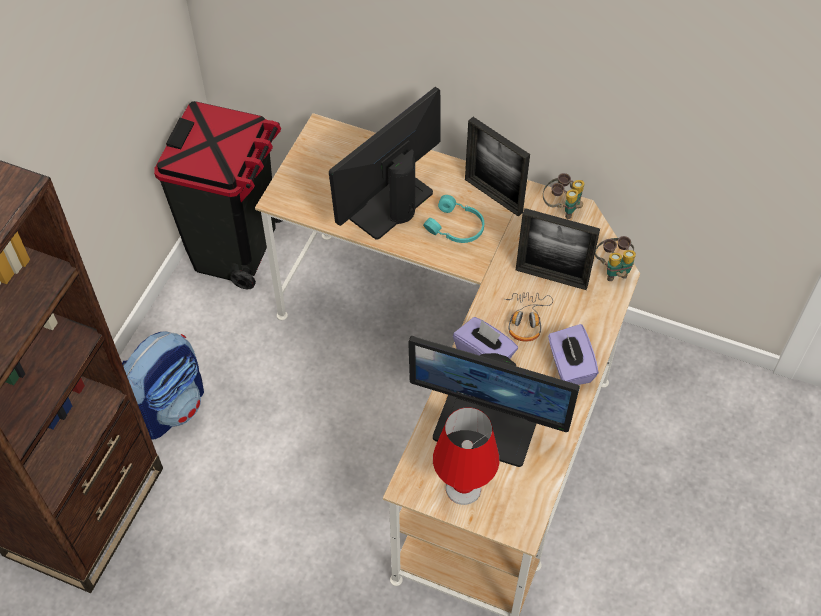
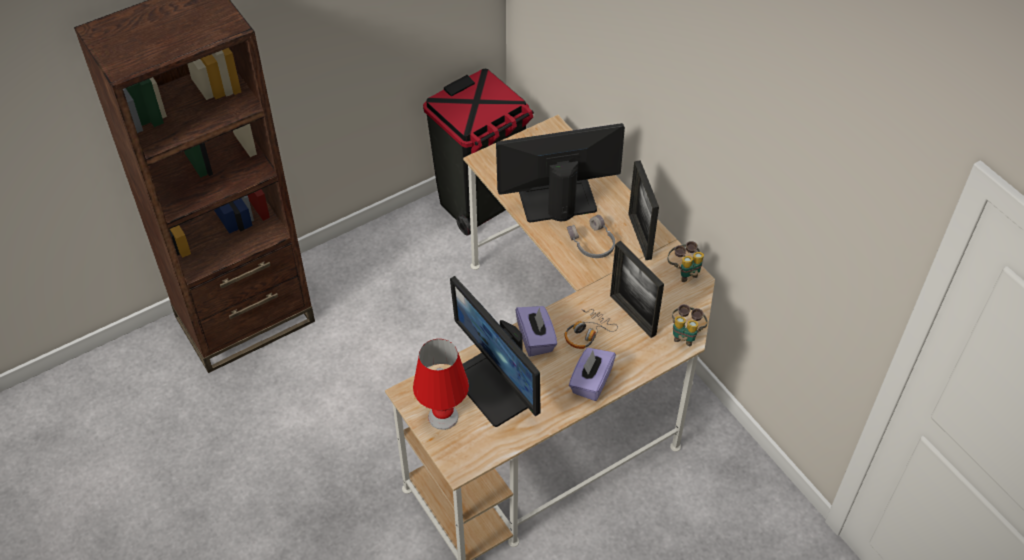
camera: 35 degrees right, 5 degrees down
backpack [122,331,204,439] -> none
turquoise headphones [423,195,484,243] -> grey headphones [567,215,615,258]

